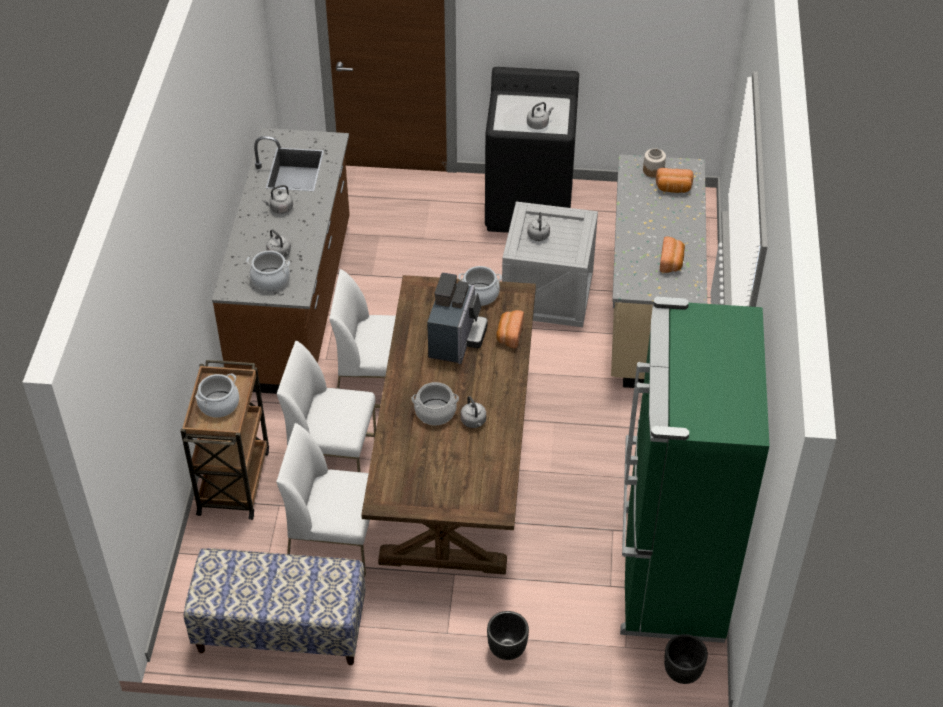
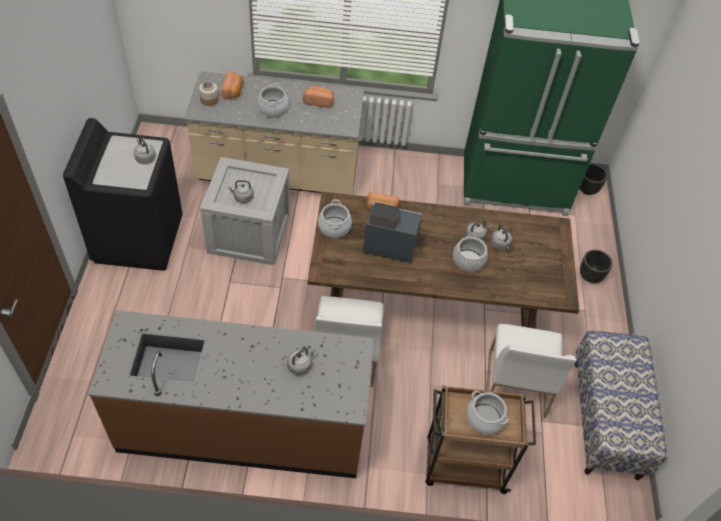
camera: 95 degrees left, 5 degrees up
cooking pot [246,250,290,291] -> cooking pot moved to [257,83,289,117]
grey kettle [262,185,293,214] -> grey kettle moved to [491,225,512,250]
white chair [277,341,376,472] -> none

